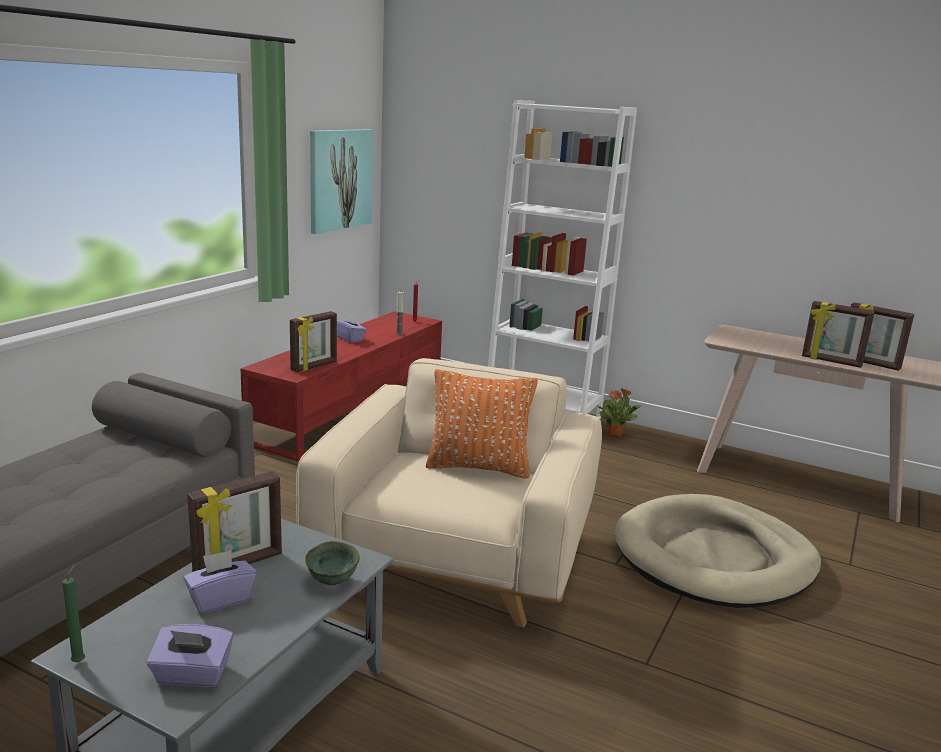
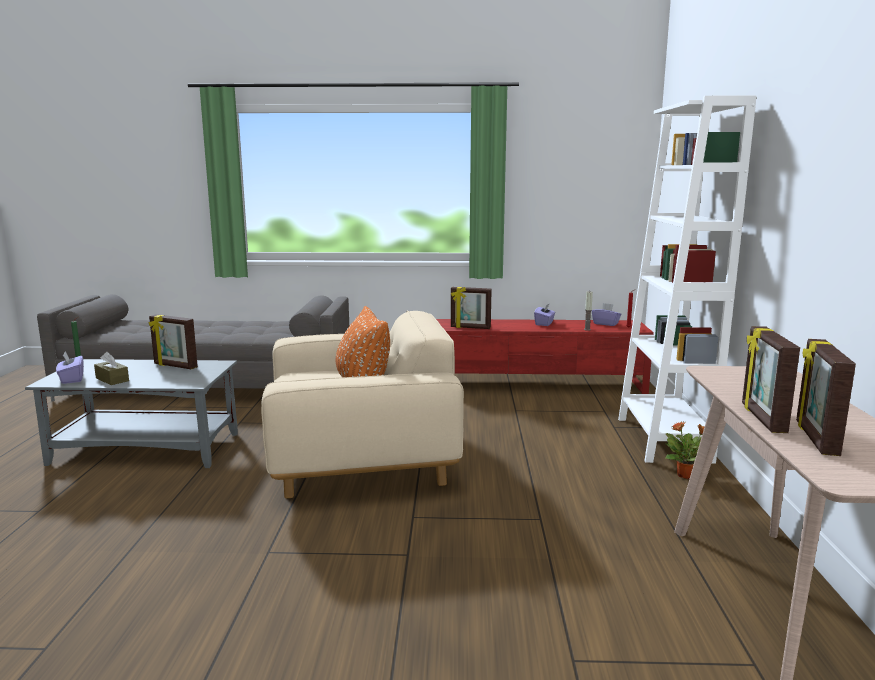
camera: 65 degrees right, 5 degrees down
purple tissue box [183,550,257,613] -> purple tissue box moved to [592,303,621,326]
green bowl [305,541,360,586] -> none
picture [310,129,373,234] -> none
beige dog bed [614,494,821,608] -> none
none -> brown tissue box [94,352,129,385]

